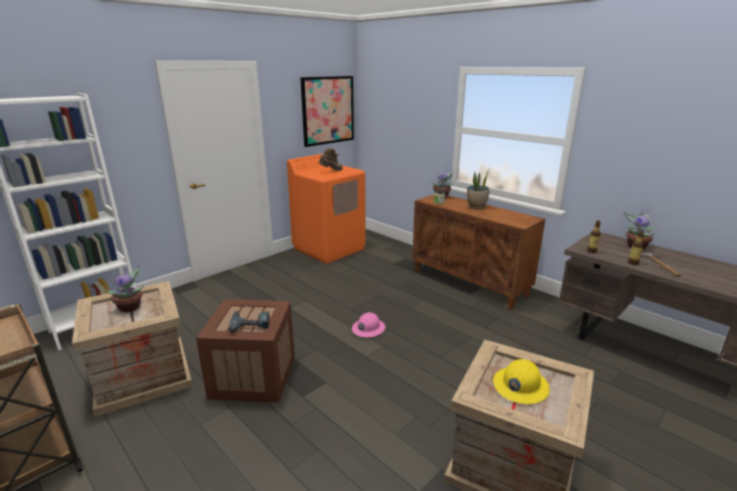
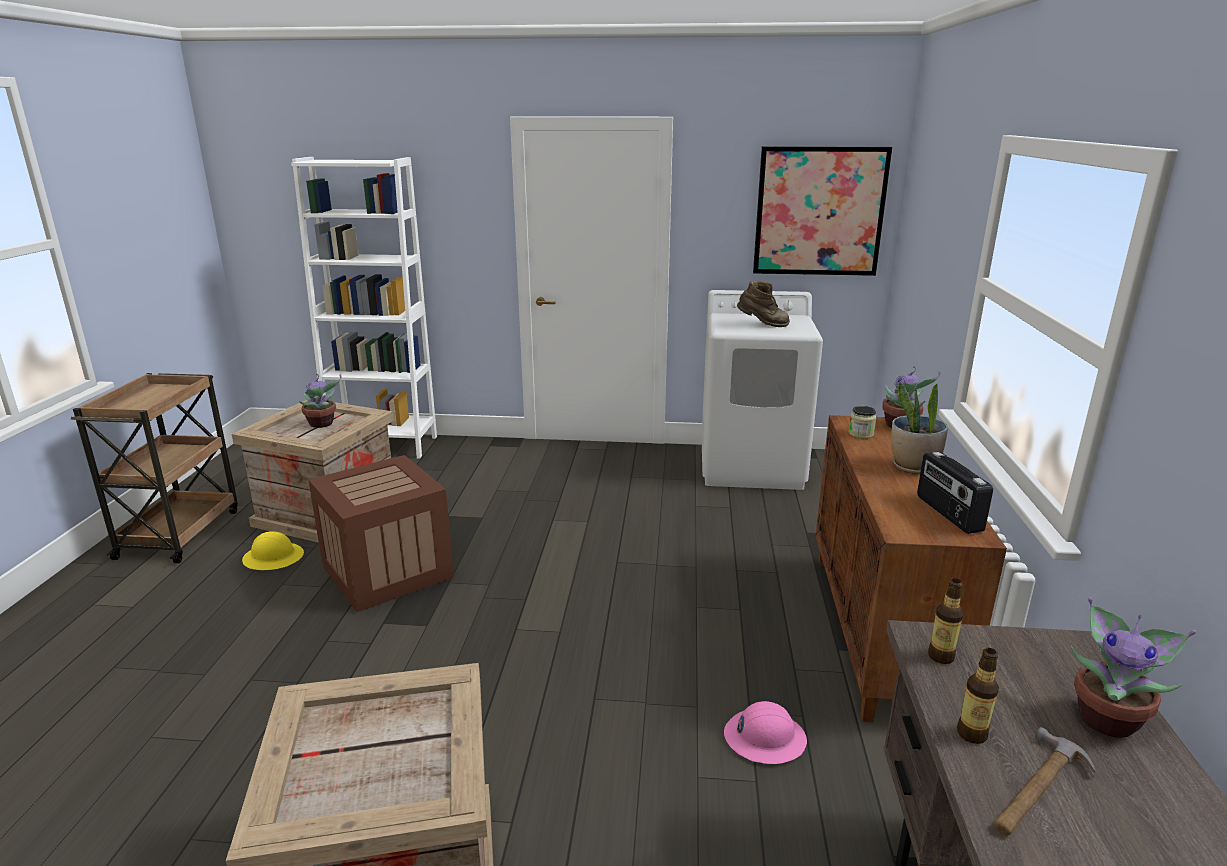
camera: 50 degrees right, 0 degrees up
power drill [229,310,270,333] -> none
orange washing machine [287,154,366,264] -> white washing machine [701,290,823,490]
pink hard hat [352,312,385,338] -> pink hard hat moved to [724,701,807,764]
yellow hard hat [493,359,550,404] -> yellow hard hat moved to [242,532,304,570]
none -> radio [917,452,993,534]

